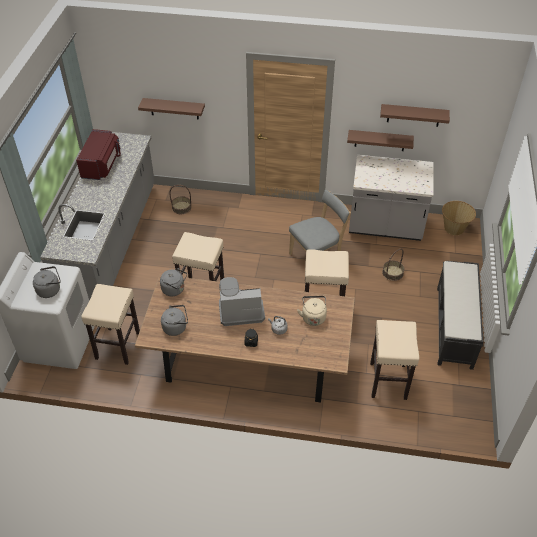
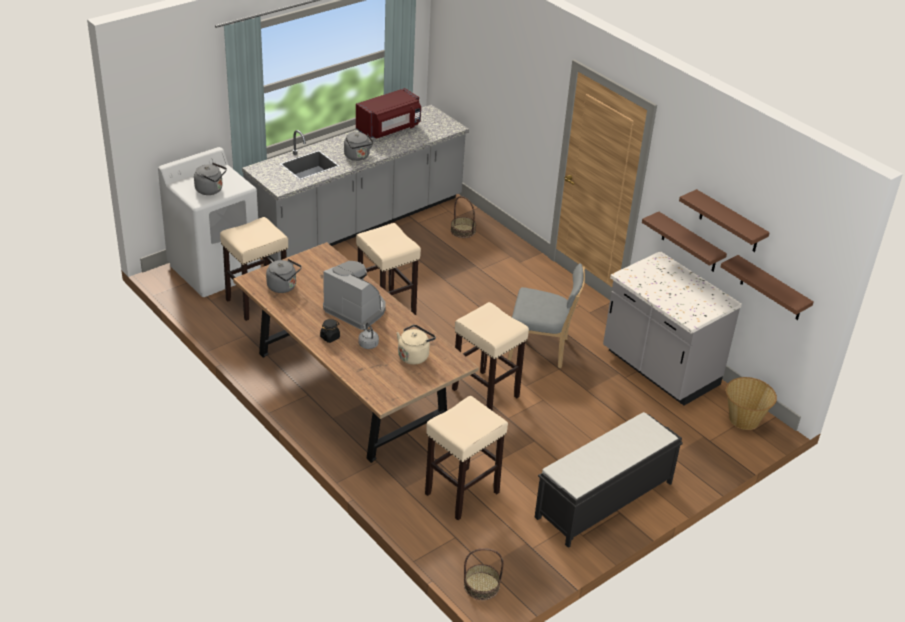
camera: 40 degrees right, 10 degrees down
brown shelf [138,98,205,120] -> brown shelf moved to [721,255,814,320]
grey kettle [160,268,187,296] -> grey kettle moved to [344,132,374,161]
basket [382,248,405,281] -> basket moved to [464,548,504,600]

